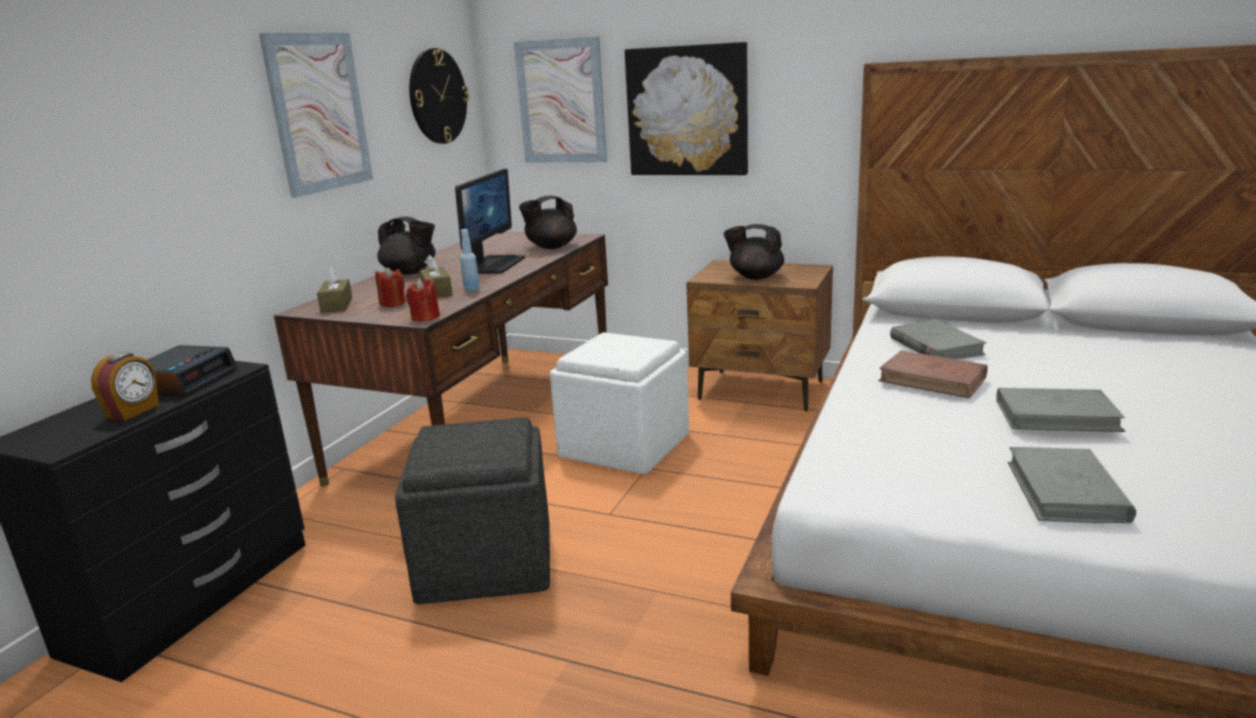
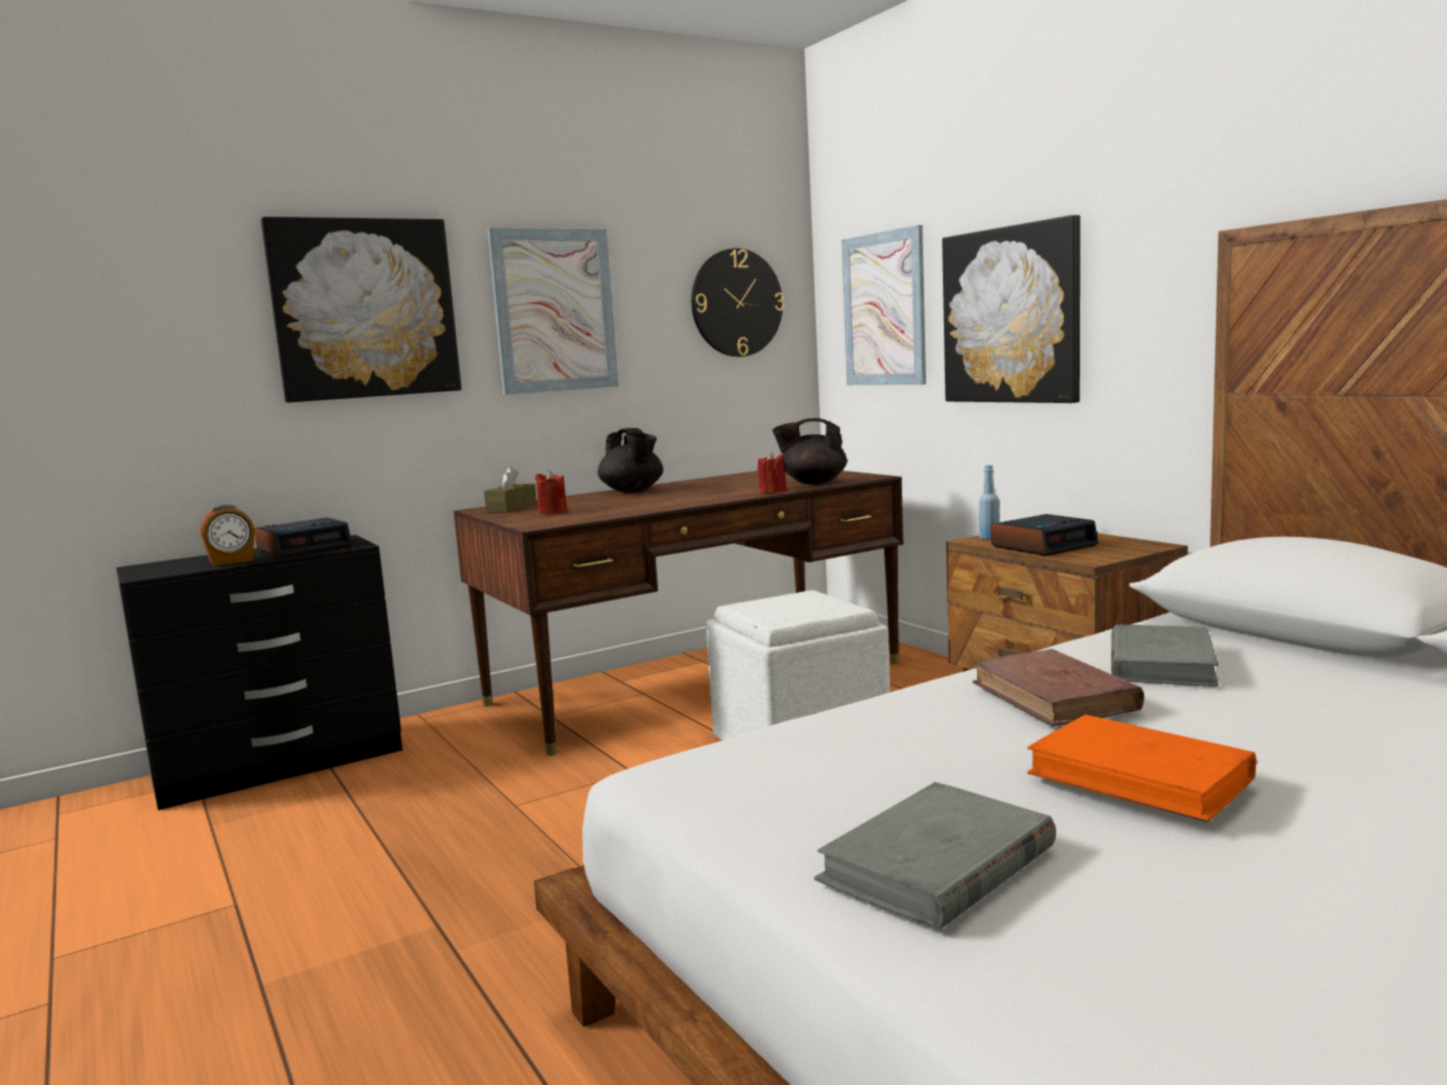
camera: 35 degrees right, 10 degrees down
grey ottoman [395,417,550,604] -> none
red candle [406,278,440,322] -> red candle moved to [758,451,787,493]
brown tissue box [420,255,453,298] -> none
monitor [455,169,525,274] -> none
blue bottle [460,229,480,291] -> blue bottle moved to [979,465,999,540]
black teapot [723,224,784,280] -> alarm clock [991,514,1098,556]
grey book [996,388,1125,432] -> orange book [1027,714,1256,823]
none -> picture [261,217,462,403]

